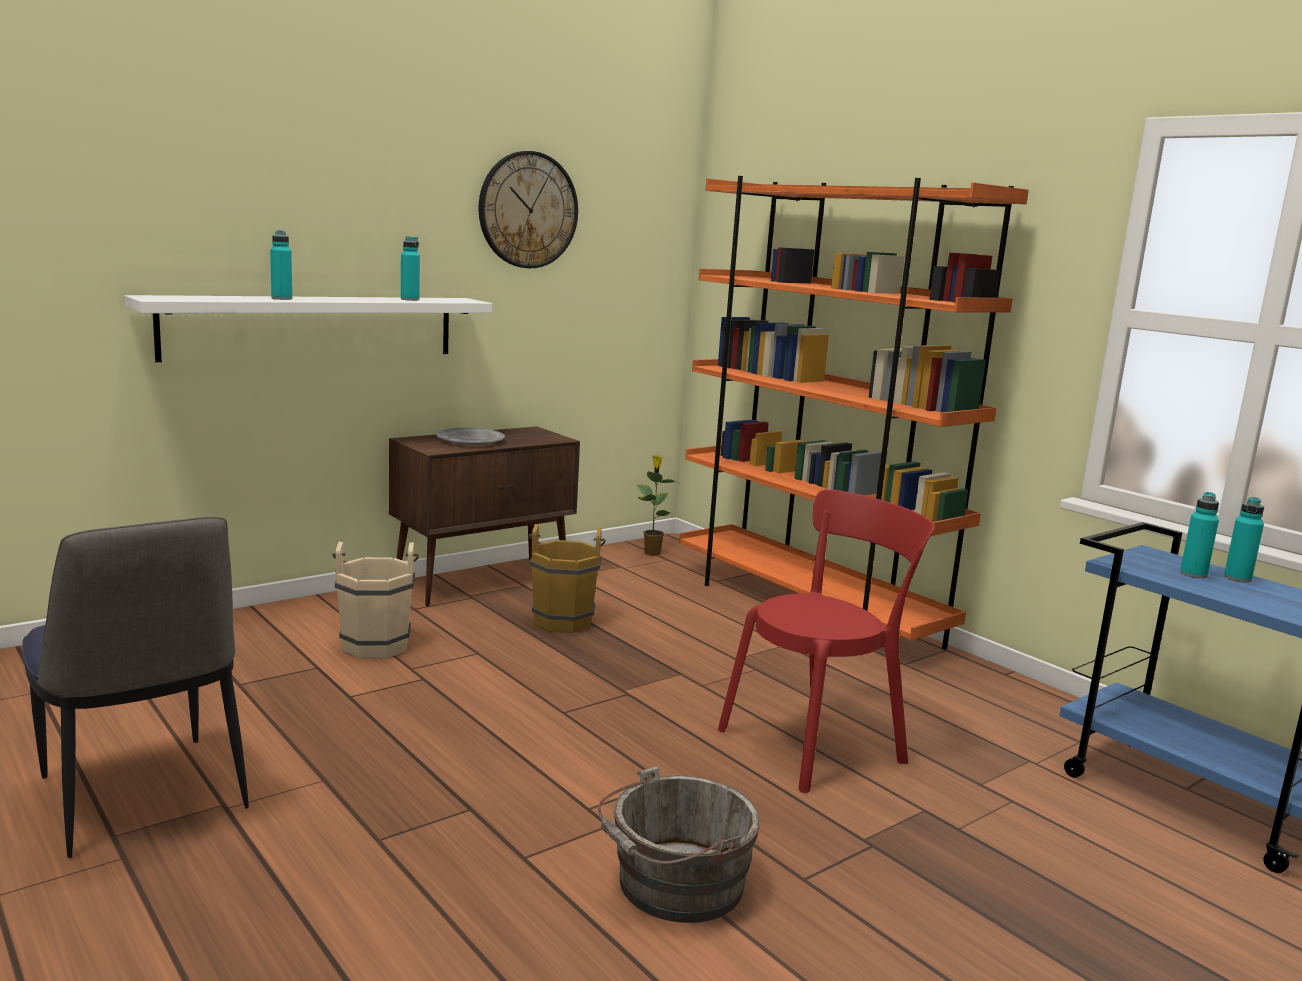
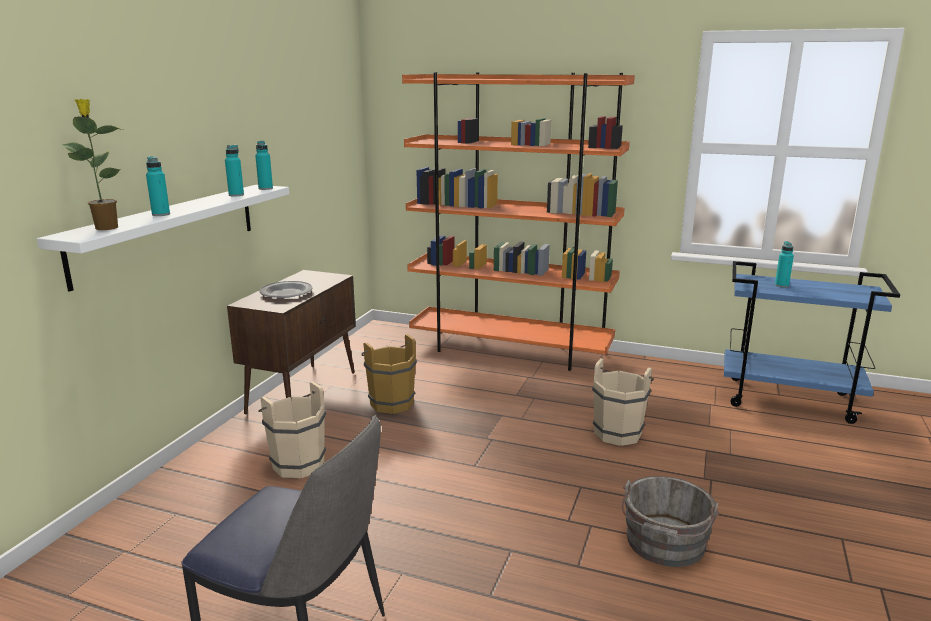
camera: 30 degrees left, 5 degrees up
wall clock [479,151,578,268] -> none
potted plant [637,455,679,556] -> potted plant moved to [63,99,123,230]
red chair [718,489,935,793] -> beige bucket [592,358,654,446]
turquoise bottle [1224,497,1264,582] -> turquoise bottle moved to [255,141,273,190]

